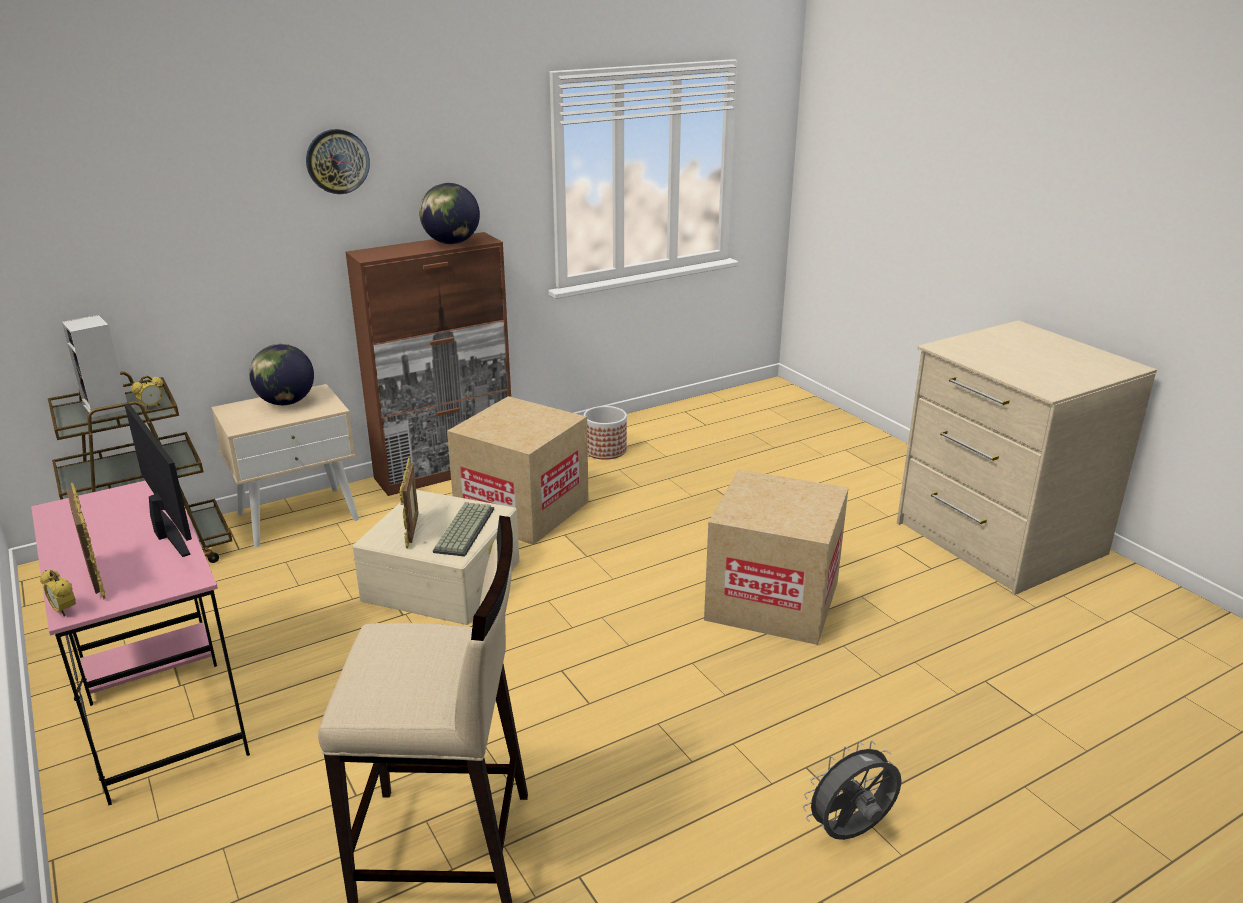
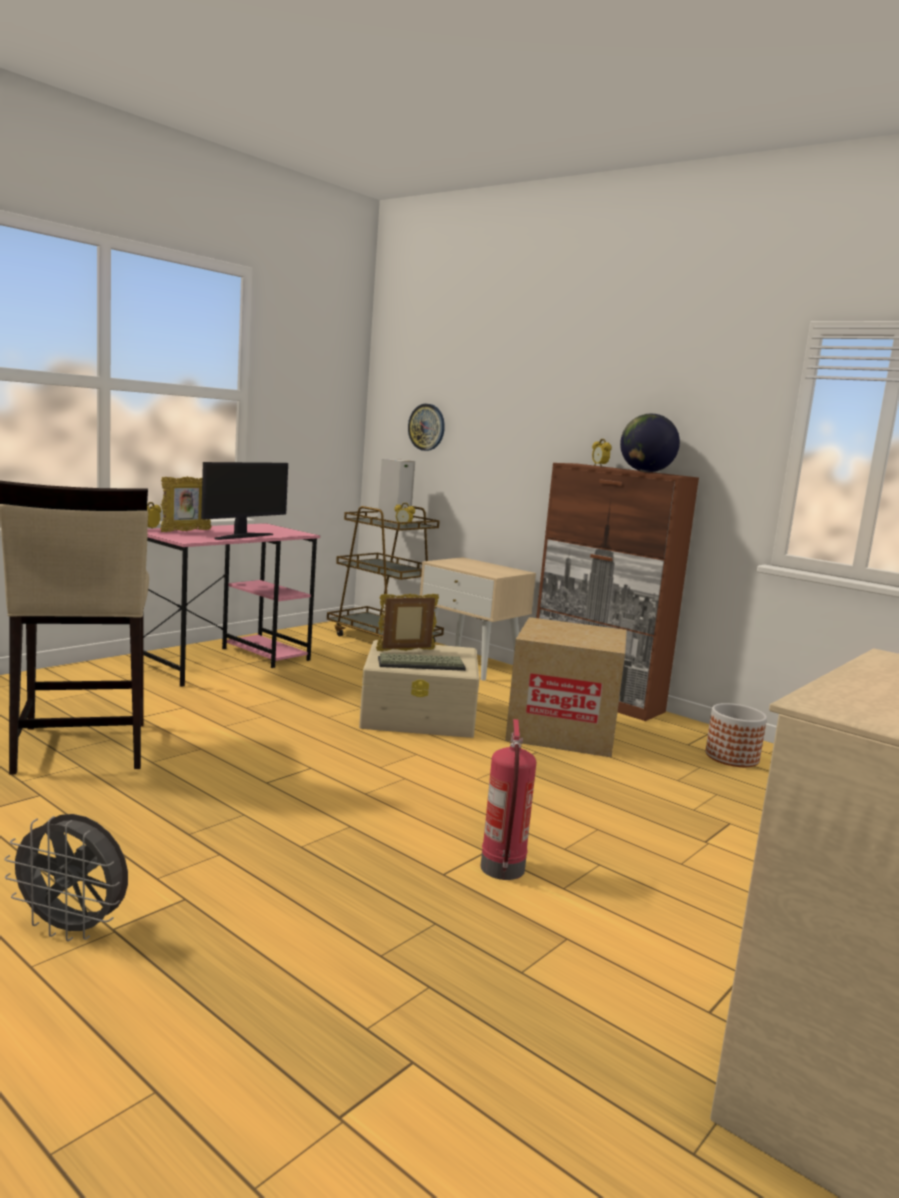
camera: 70 degrees right, 15 degrees down
globe [249,344,314,405] -> none
wall clock [306,129,370,194] -> wall clock moved to [408,404,445,451]
cardboard box [704,470,848,645] -> fire extinguisher [481,719,536,880]
grey fan [803,741,902,840] -> grey fan turned 150 degrees clockwise [4,814,128,941]
none -> alarm clock [592,439,612,466]

